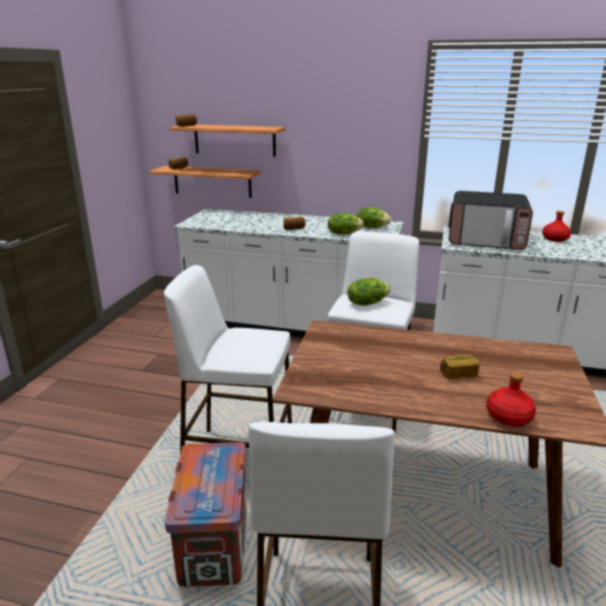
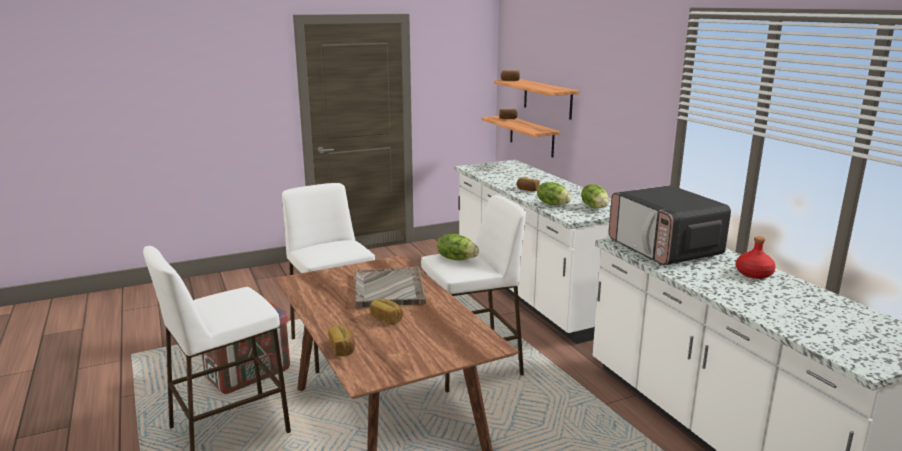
camera: 50 degrees right, 5 degrees down
red bottle [486,372,536,426] -> bread [328,325,355,356]
none -> grey tray [355,266,426,308]

